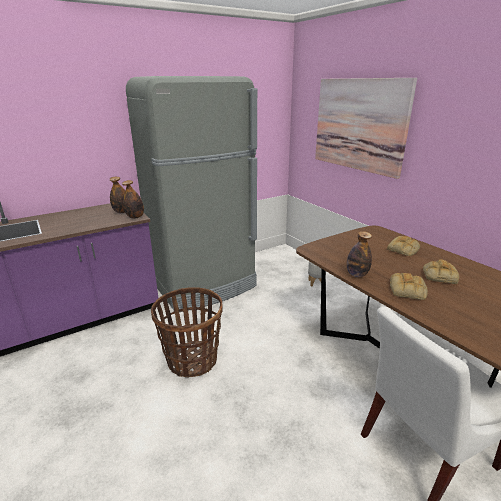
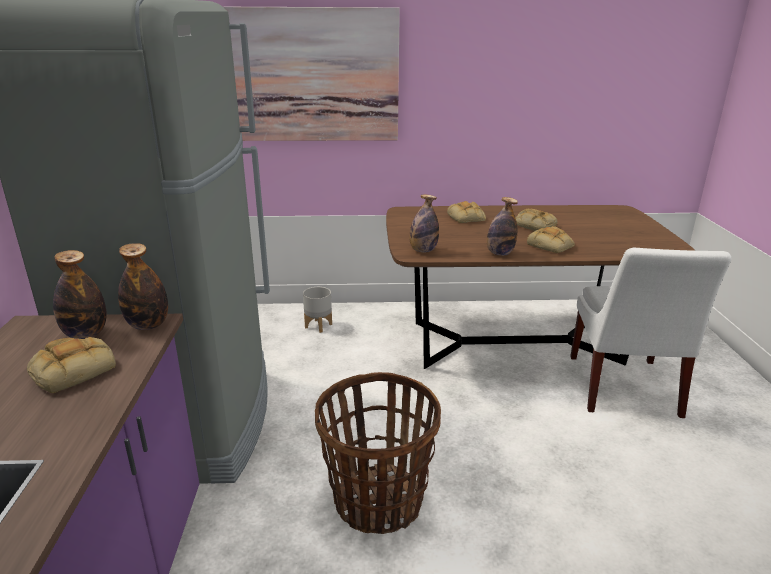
camera: 60 degrees left, 0 degrees up
none -> bread [27,337,116,393]
none -> bottle [409,194,439,253]

